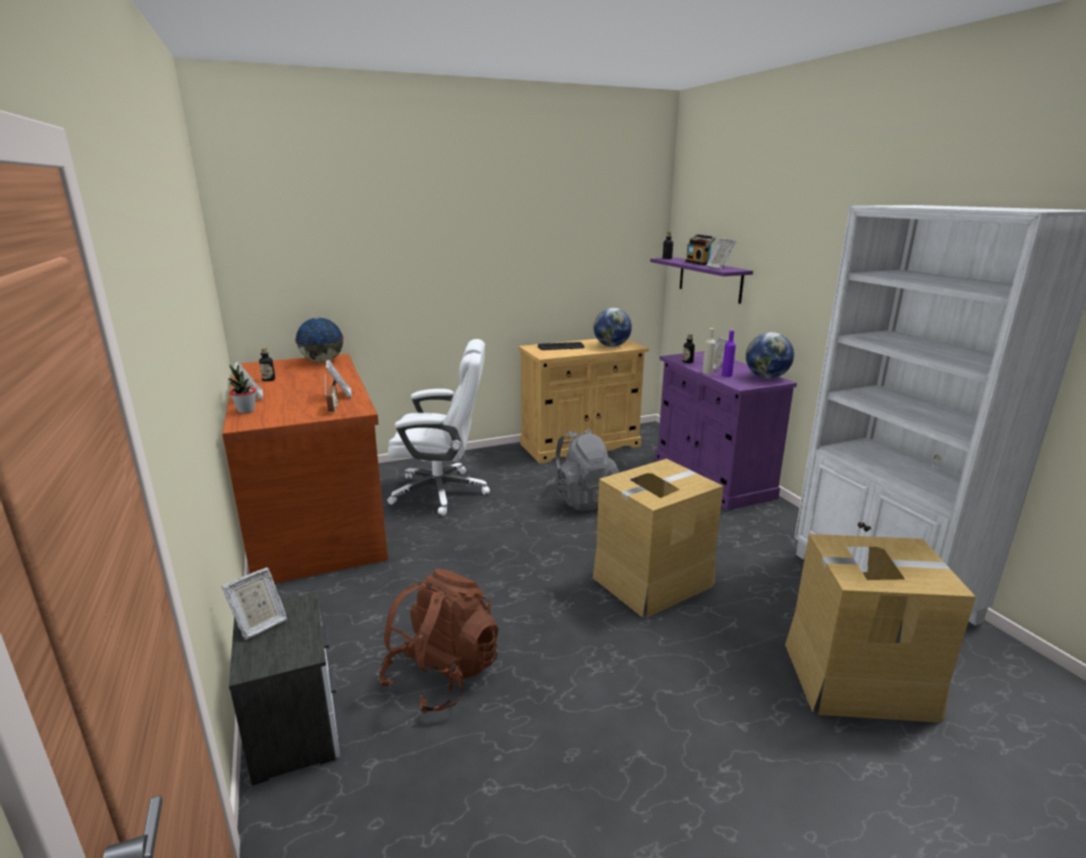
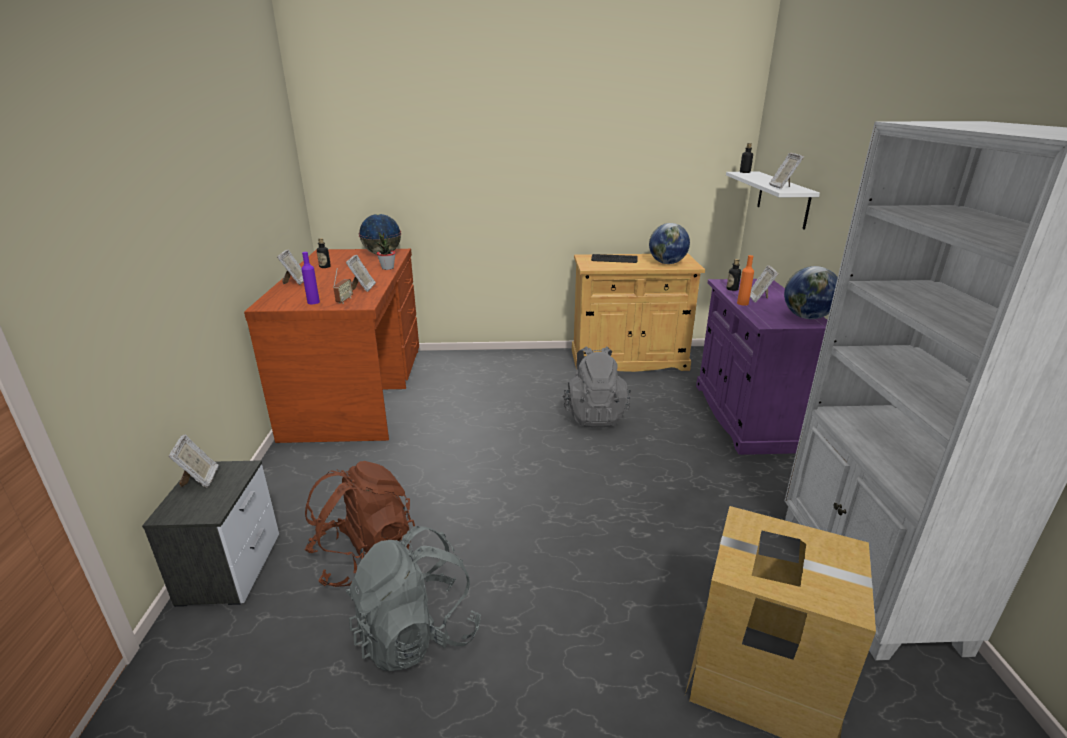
camera: 20 degrees right, 5 degrees up
picture frame [222,567,287,640] -> picture frame turned 75 degrees counterclockwise [169,434,219,488]
potted plant [229,365,256,413] -> potted plant moved to [376,232,396,270]
white office chair [387,339,490,515] -> none
cardboard box [593,459,723,618] -> none
purple shelf [650,257,753,304] -> white shelf [726,172,820,229]
radio [685,234,716,265] -> none
beige bottle [702,328,716,374] -> orange bottle [737,255,754,306]
purple bottle [722,330,736,377] -> purple bottle moved to [301,252,320,304]
none -> grey backpack [346,526,481,671]

